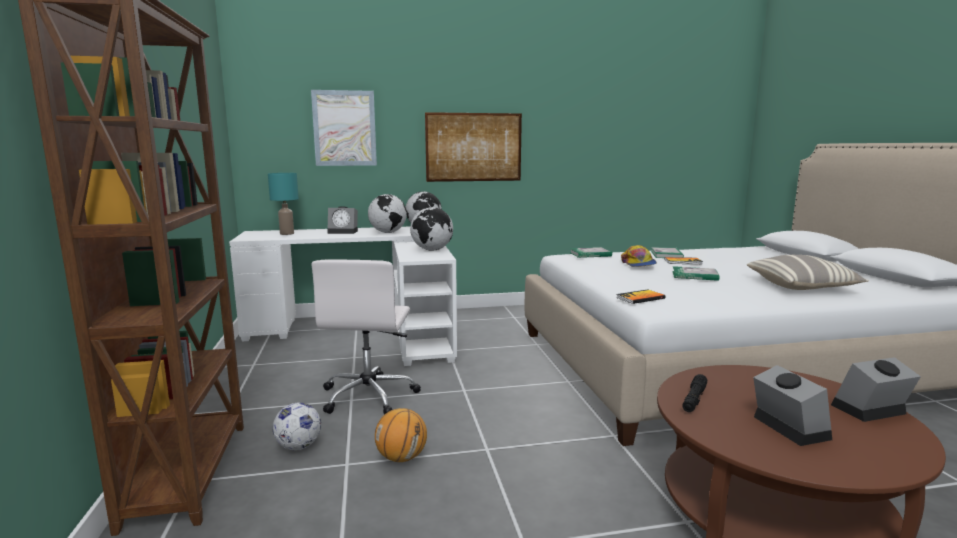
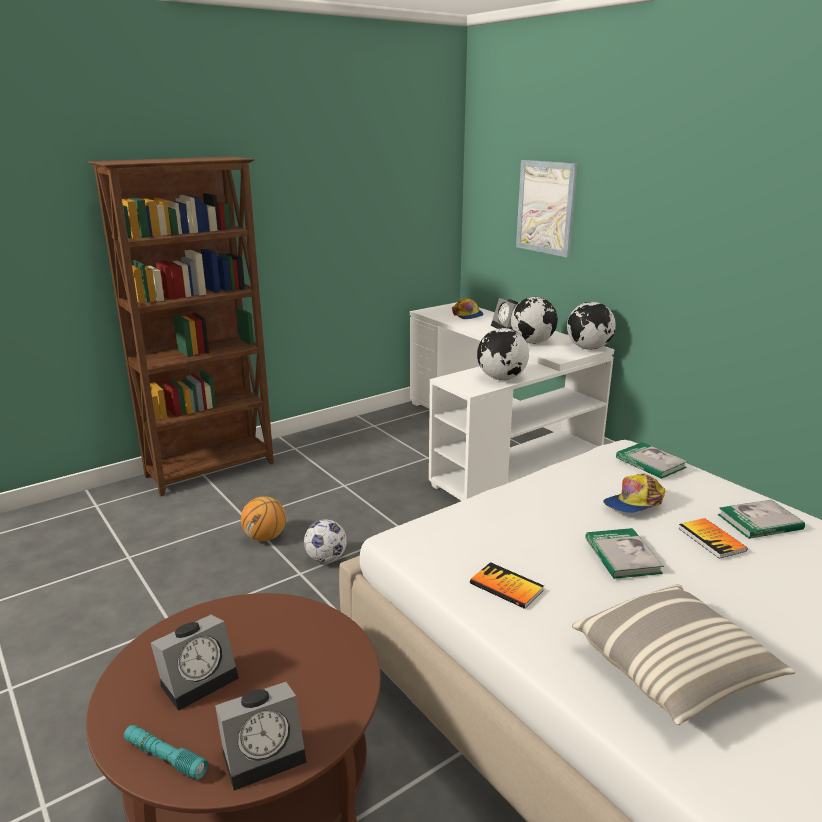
camera: 65 degrees right, 10 degrees up
turquoise table lamp [268,173,299,235] -> cap [452,298,484,319]
football [273,403,321,450] -> football moved to [304,519,347,563]
white office chair [311,259,421,415] -> none
picture [425,112,522,182] -> none
book [616,289,666,304] -> book moved to [470,562,544,609]
black flashlight [682,374,707,412] -> none
alarm clock [831,357,921,422] -> alarm clock turned 105 degrees clockwise [215,682,307,791]
none -> turquoise flashlight [124,725,208,779]

